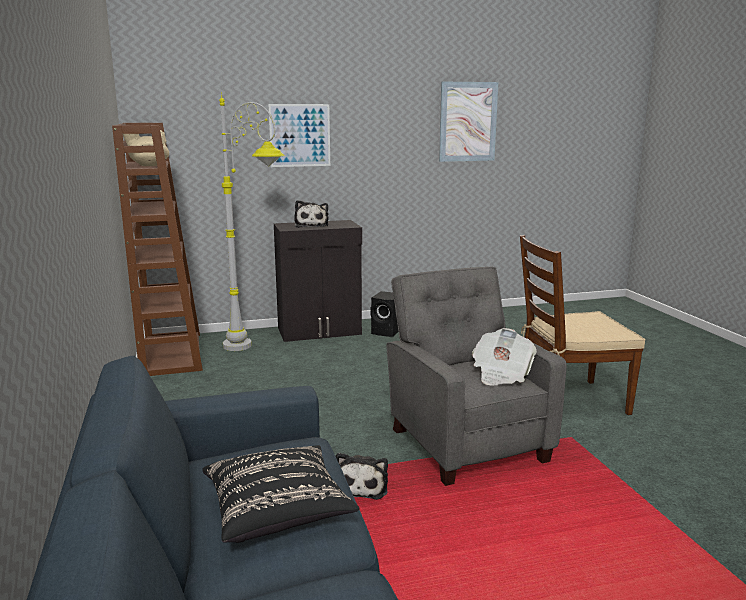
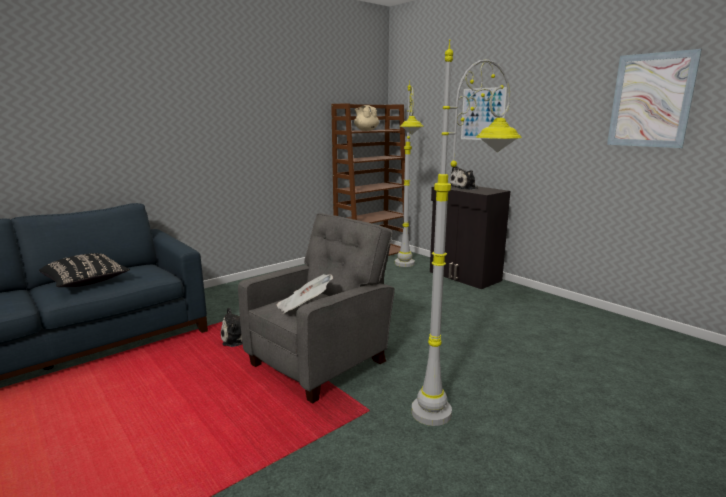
camera: 65 degrees right, 0 degrees up
black speaker [371,291,398,337] -> none
brown chair [520,235,646,415] -> grey floor lamp [412,40,522,426]

